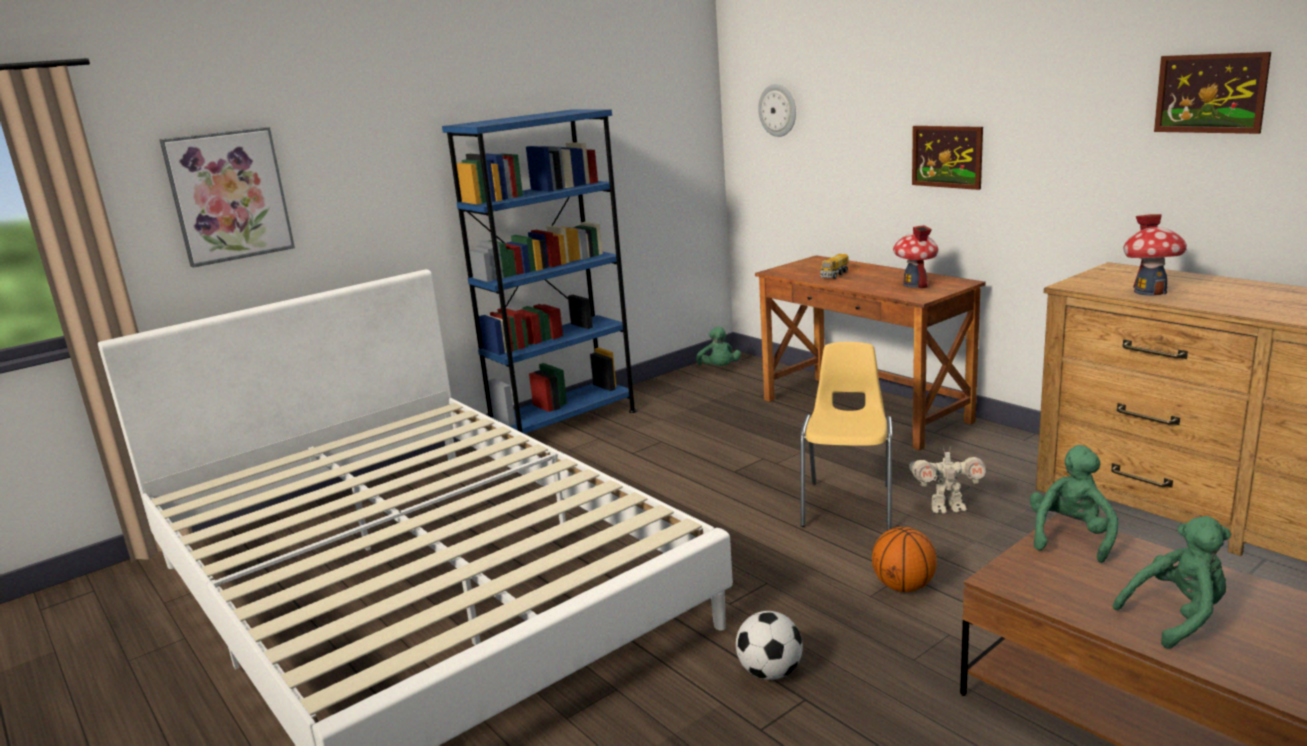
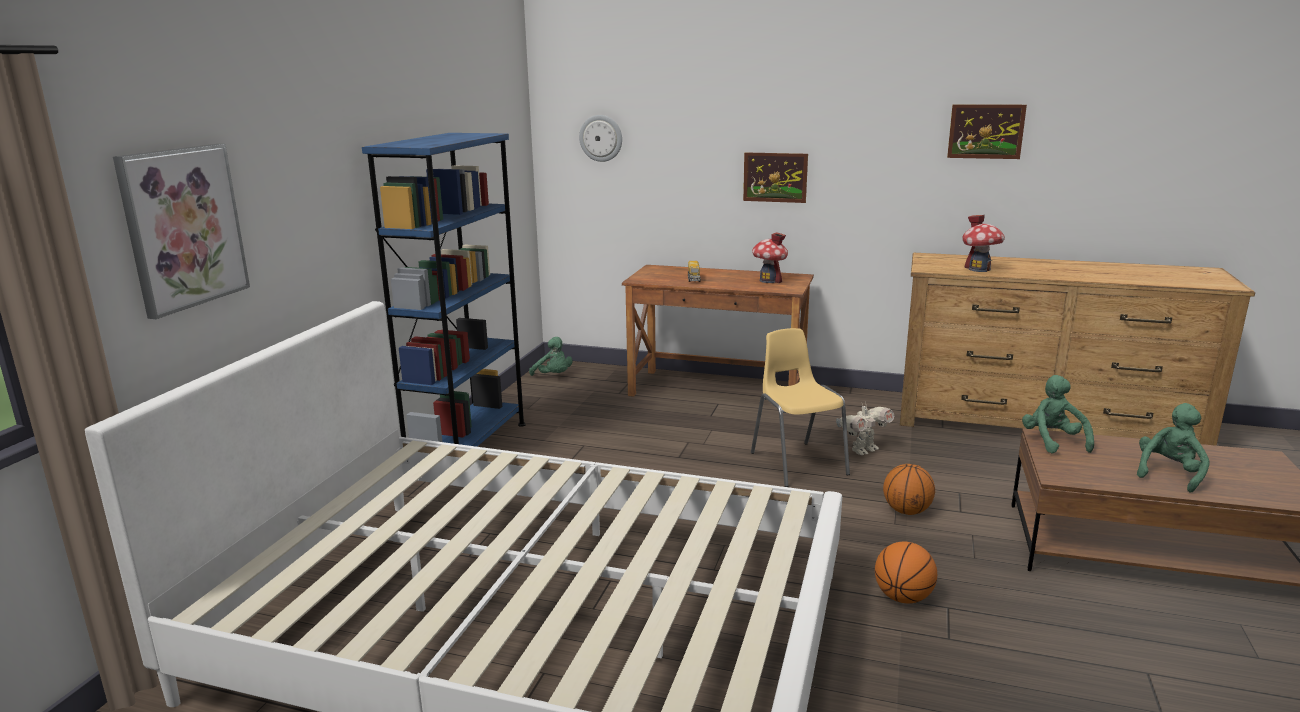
camera: 35 degrees left, 0 degrees up
football [736,611,803,680] -> basketball [875,542,937,603]

